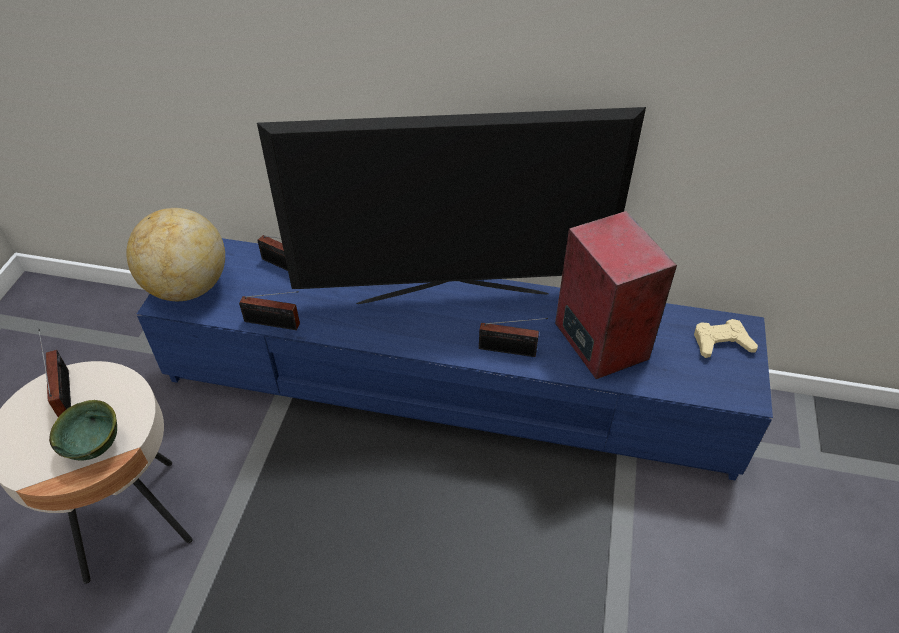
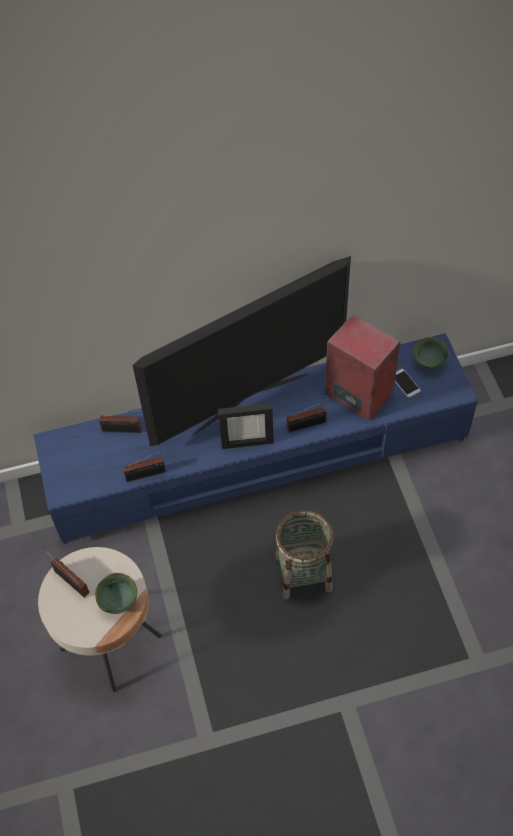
camera: 25 degrees left, 10 degrees up
globe [126,208,225,301] -> none
beige game controller [694,319,758,358] -> green bowl [413,337,449,370]
none -> picture frame [218,403,273,449]
none -> basket [275,510,333,600]
none -> phone [395,369,421,398]

